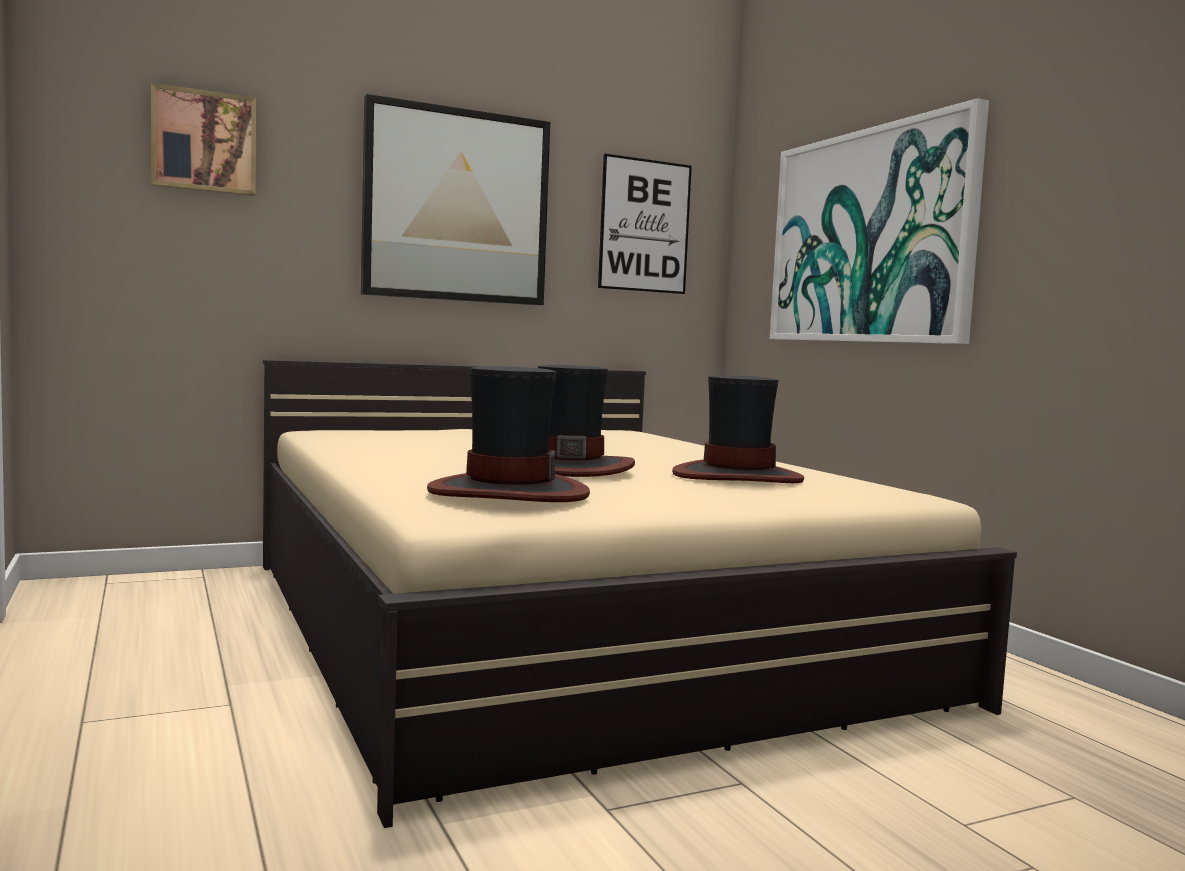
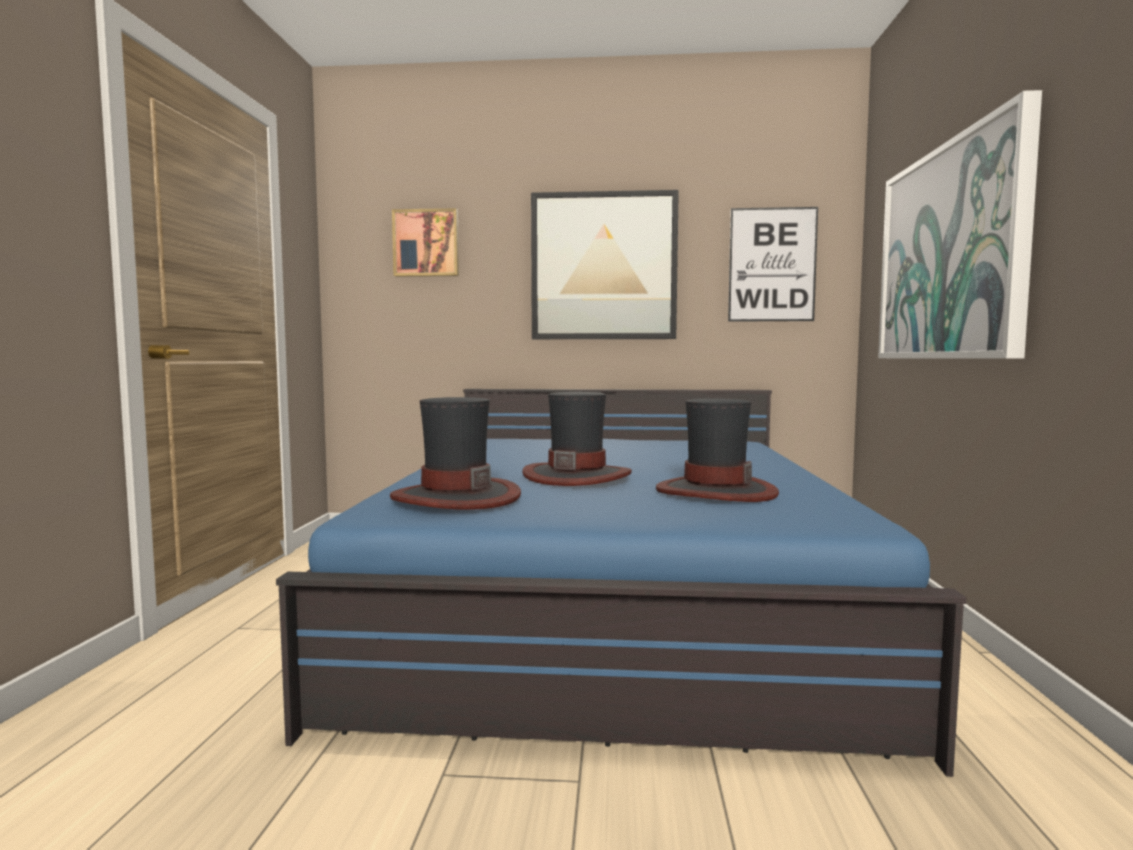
camera: 30 degrees right, 0 degrees up
beige bed [263,360,1017,828] -> blue bed [276,389,966,777]

